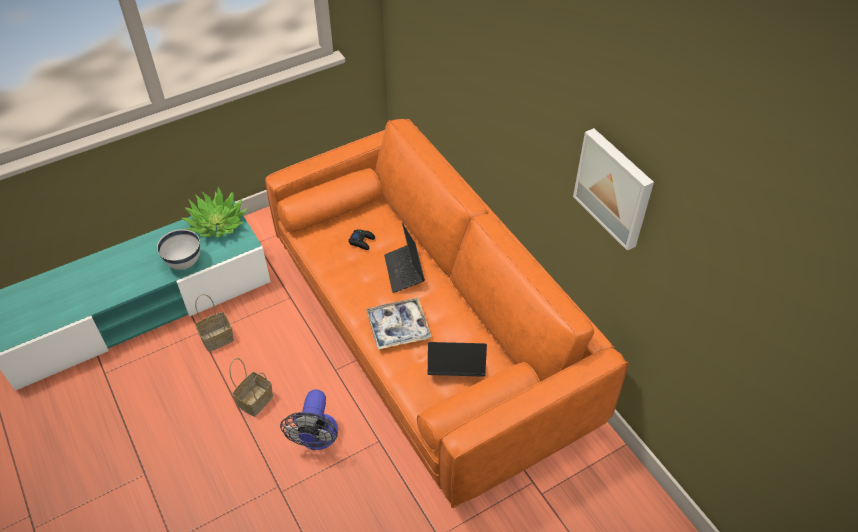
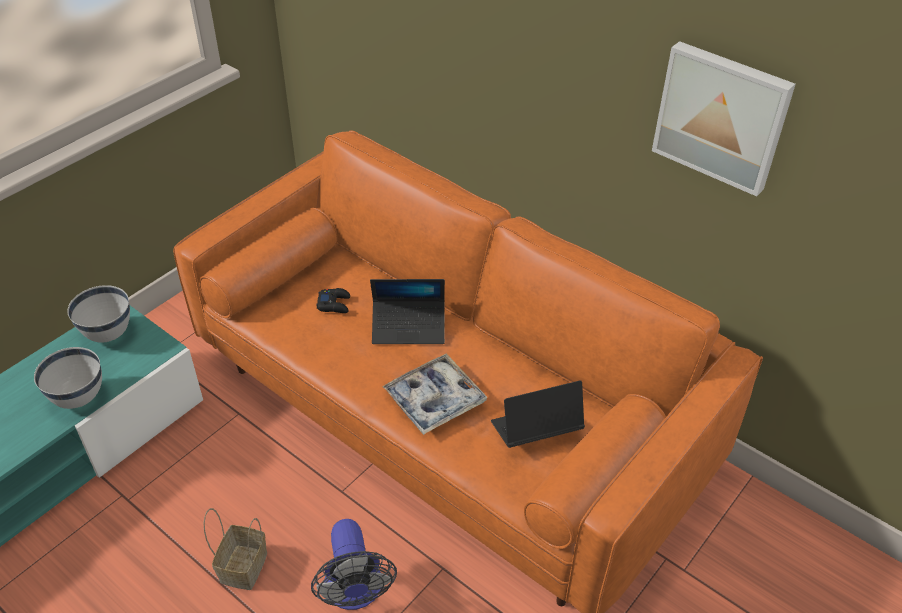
camera: 20 degrees left, 5 degrees down
potted plant [181,187,248,237] -> white bowl [67,285,130,343]
basket [195,294,234,352] -> none
laptop [384,223,425,293] -> laptop turned 60 degrees counterclockwise [370,279,445,344]

